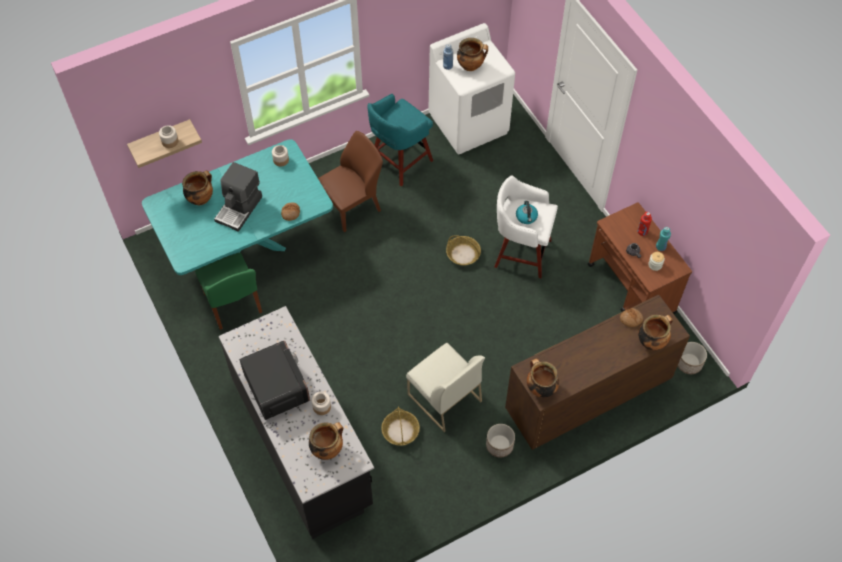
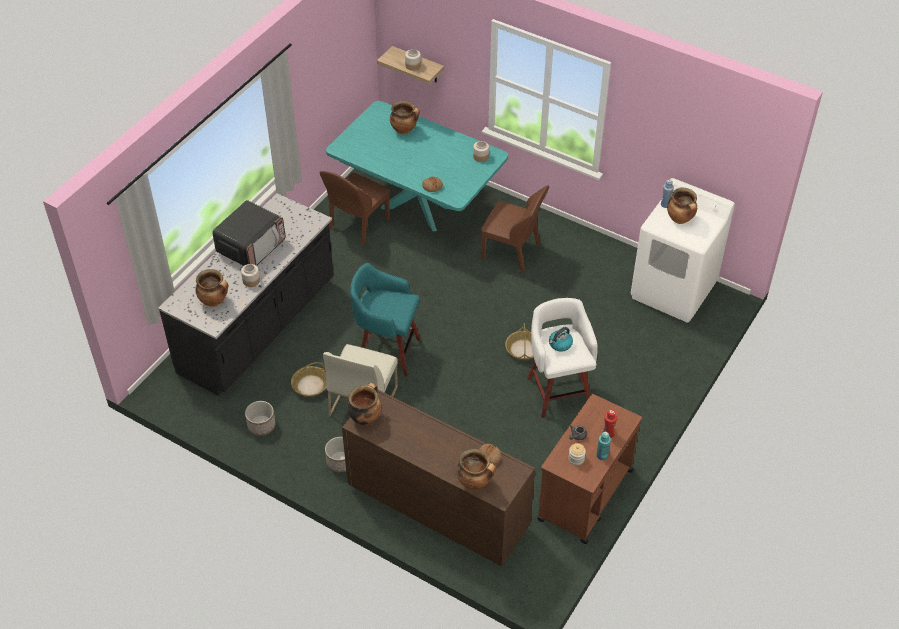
camera: 60 degrees right, 10 degrees down
green chair [195,253,262,330] -> brown chair [320,171,390,246]
coffee machine [214,162,262,232] -> none
turquoise stool [367,94,433,187] -> turquoise stool moved to [350,263,421,377]
planter [678,342,707,374] -> planter moved to [245,401,276,436]

